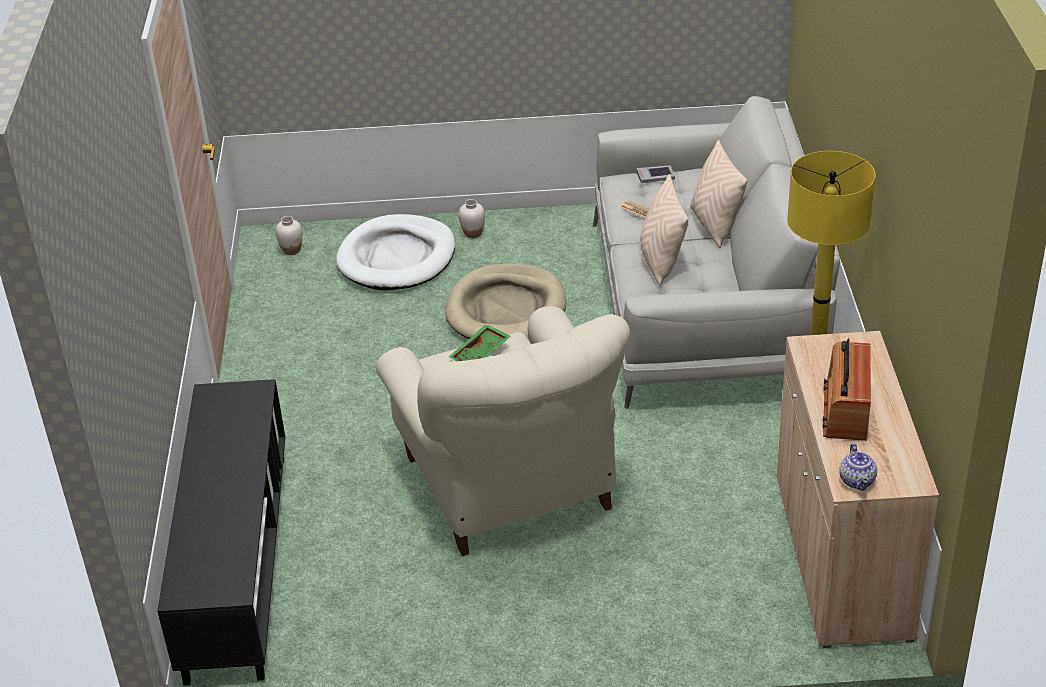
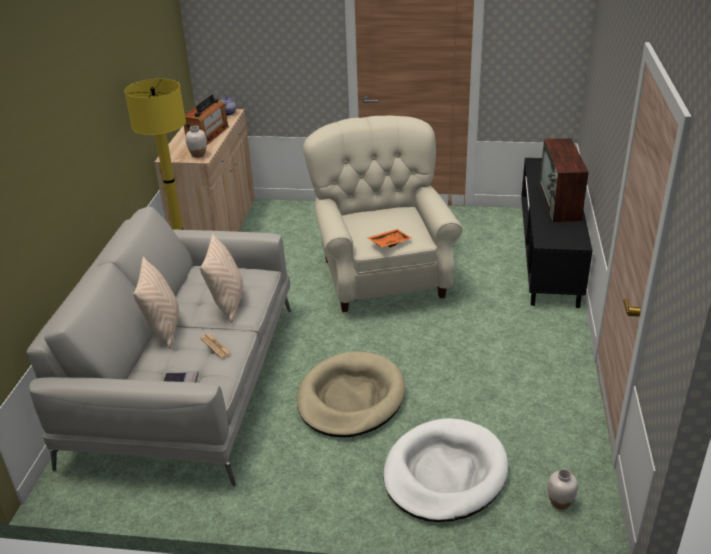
camera: 170 degrees left, 5 degrees down
green tray [449,324,511,361] -> orange tray [367,229,412,247]
white vase [459,199,485,238] -> white vase moved to [185,126,207,158]
none -> television [539,138,589,222]

